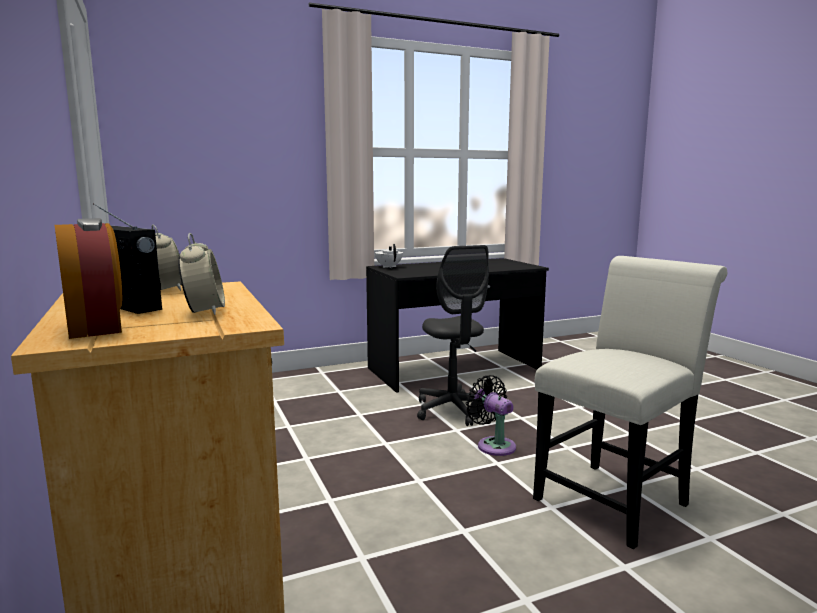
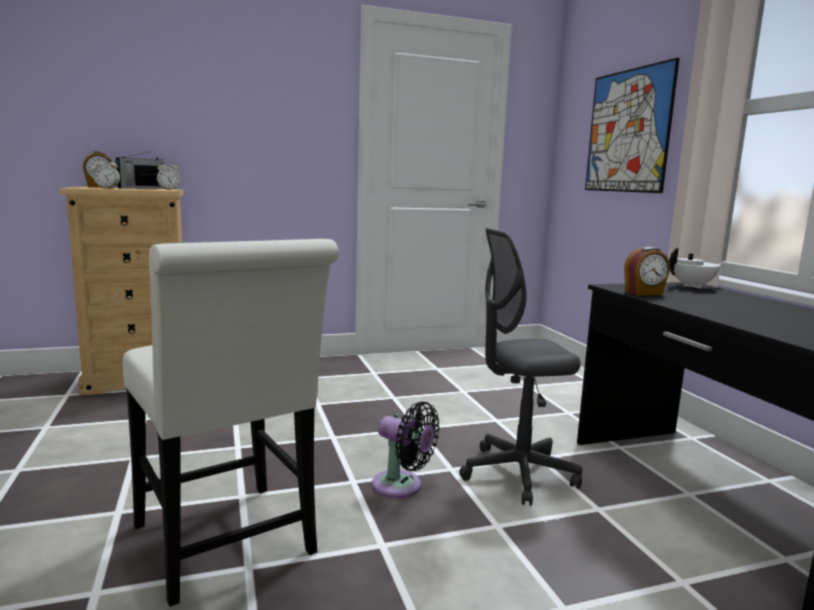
camera: 95 degrees right, 0 degrees up
black fan [466,375,516,456] -> black fan turned 60 degrees clockwise [372,401,439,498]
none -> picture [585,58,680,193]
none -> alarm clock [624,247,670,295]

